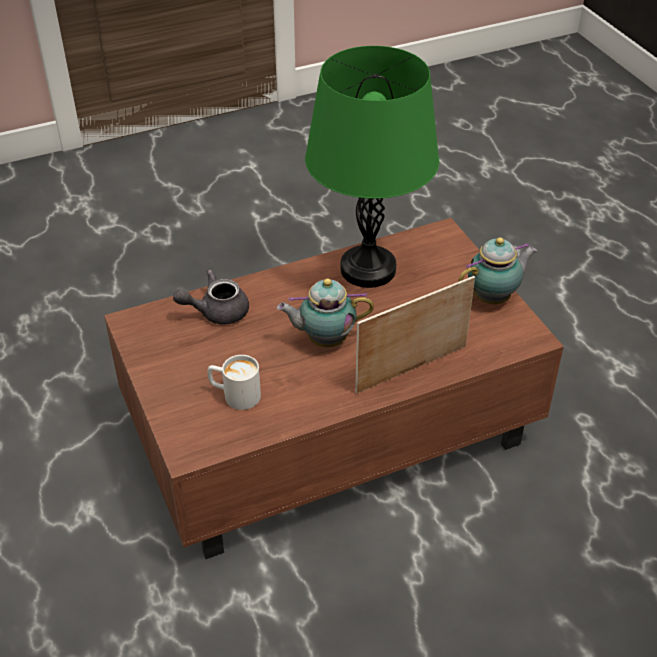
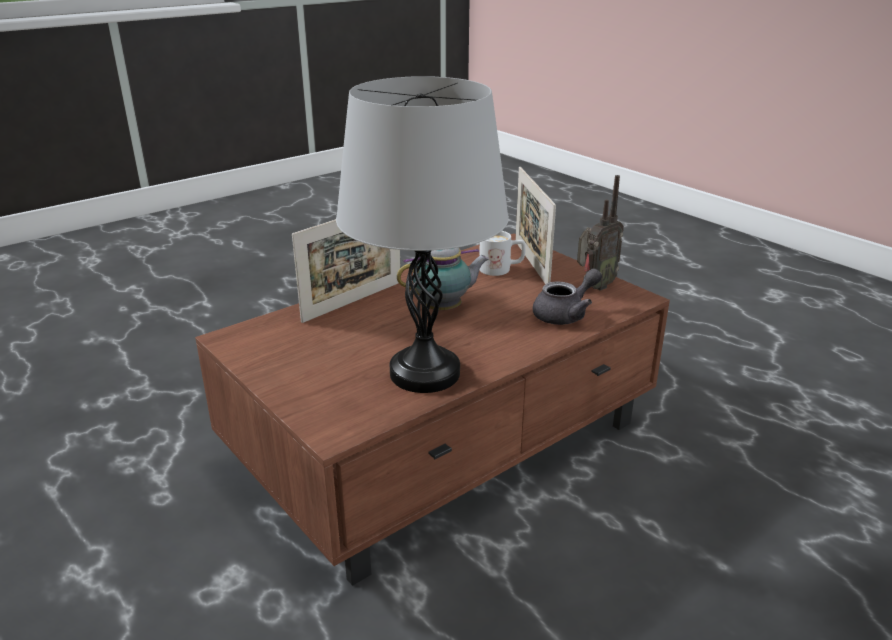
camera: 165 degrees right, 15 degrees down
green table lamp [305,46,440,288] -> grey table lamp [336,76,509,393]
teapot [458,237,537,304] -> none
none -> picture frame [515,167,556,284]
none -> radio [577,175,624,291]

